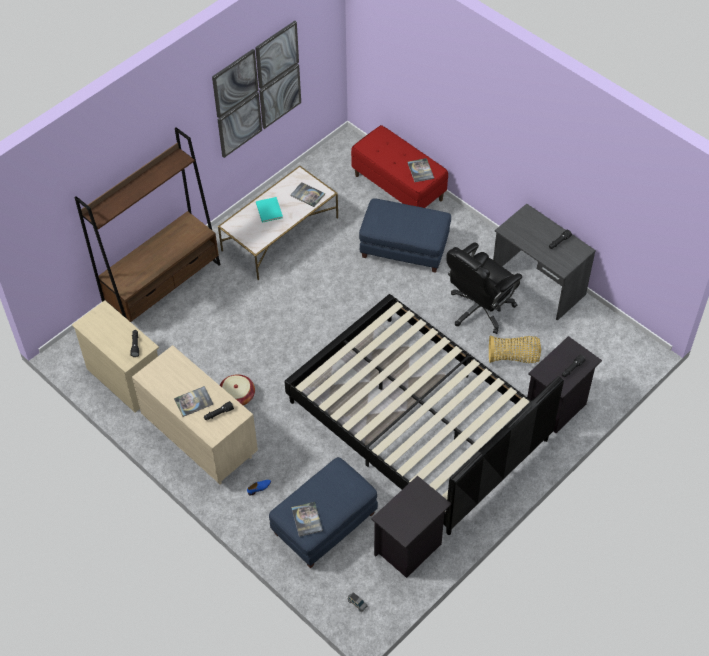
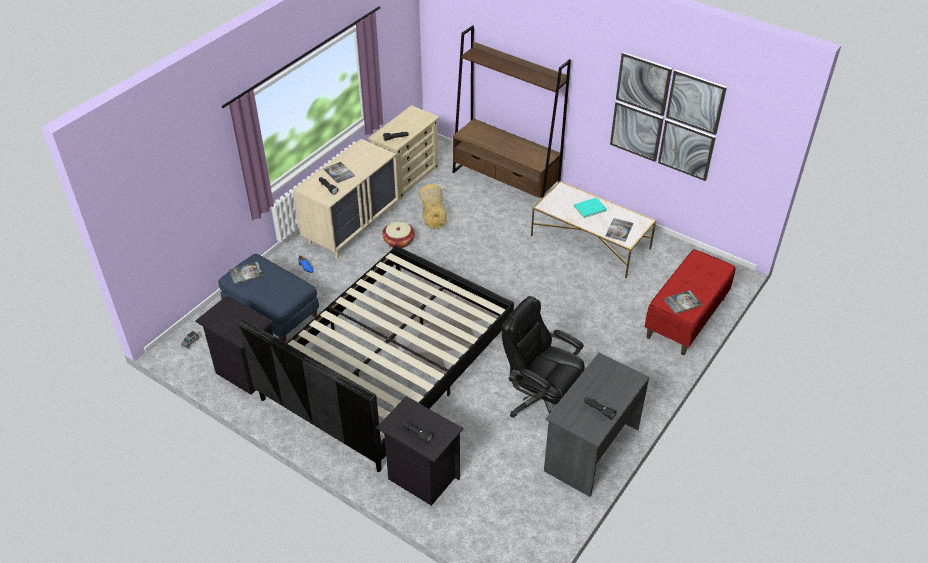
camera: 80 degrees right, 10 degrees down
blue ottoman [359,198,451,273] -> none
basket [489,335,541,363] -> basket moved to [419,184,447,229]

